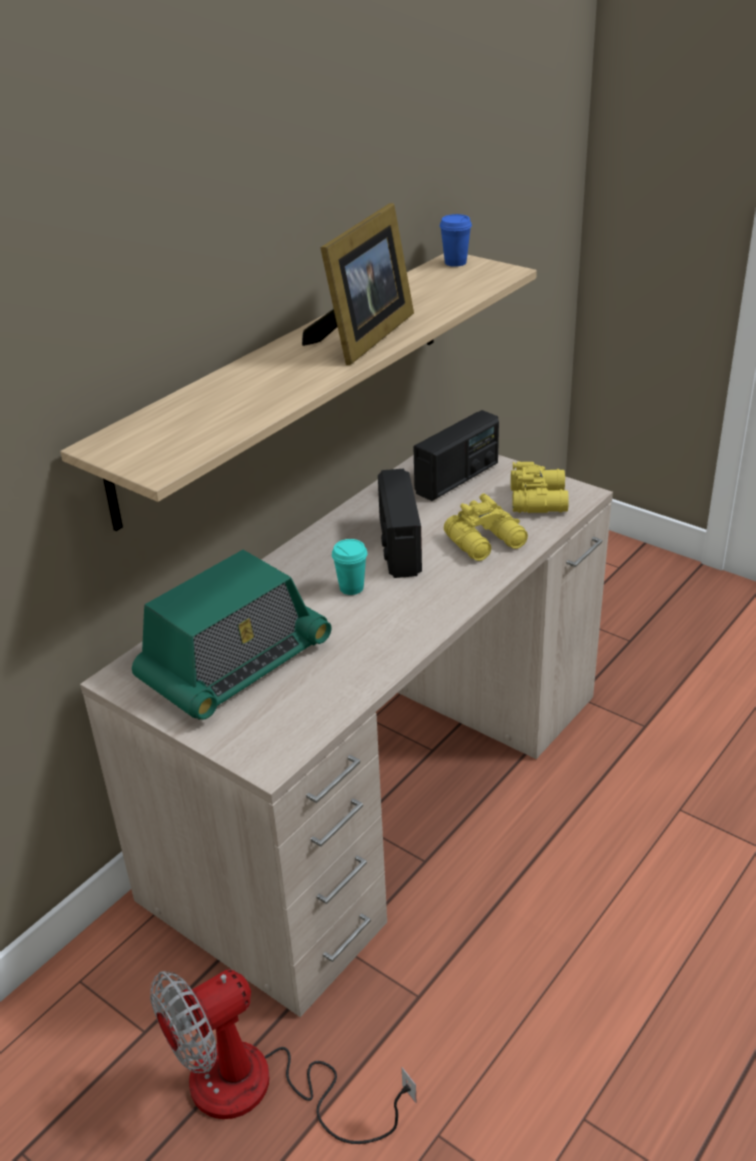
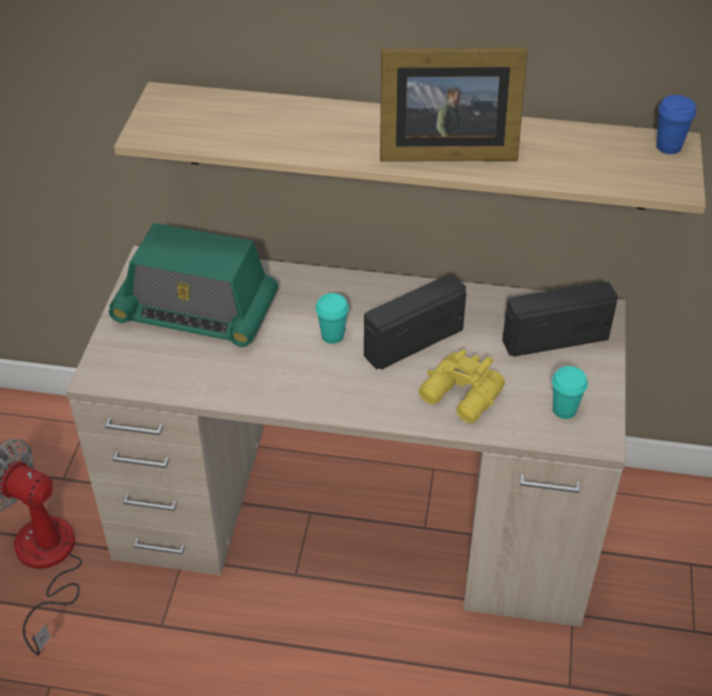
camera: 60 degrees right, 10 degrees up
radio [413,410,499,501] -> radio turned 150 degrees clockwise [502,282,618,357]
yellow binoculars [511,462,569,513] -> turquoise cup [552,366,588,419]

